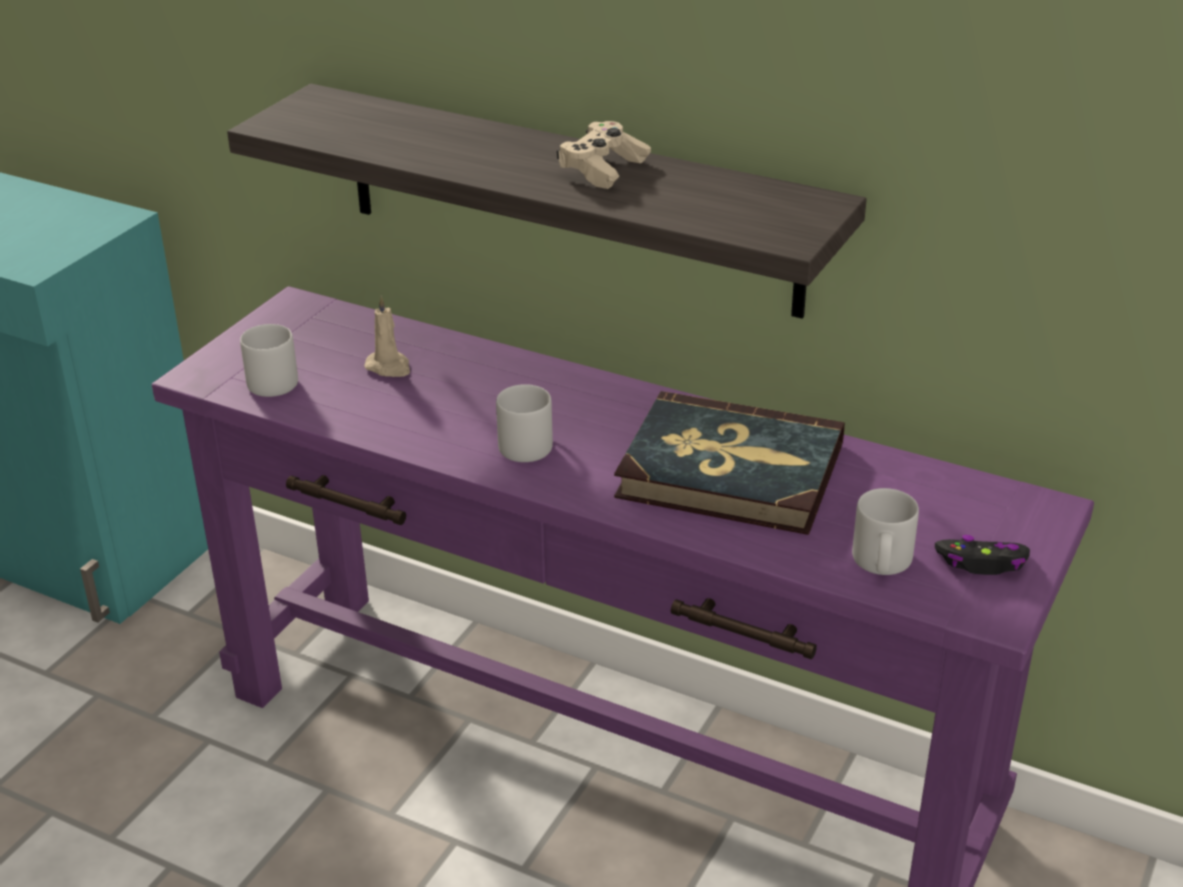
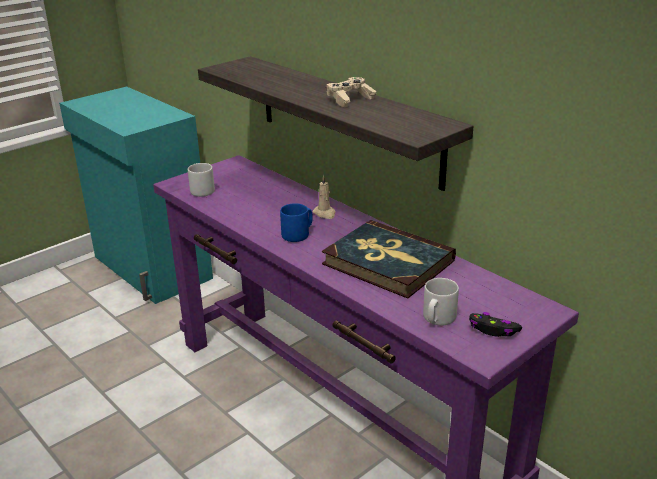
camera: 20 degrees right, 5 degrees down
beige candle [364,296,410,377] -> beige candle moved to [313,175,336,219]
grey mug [496,384,553,462] -> blue mug [280,203,313,242]

